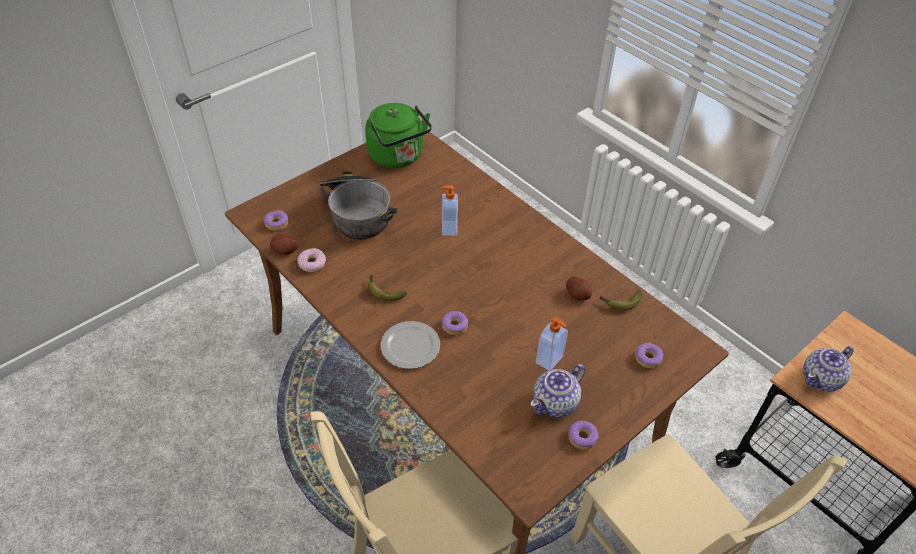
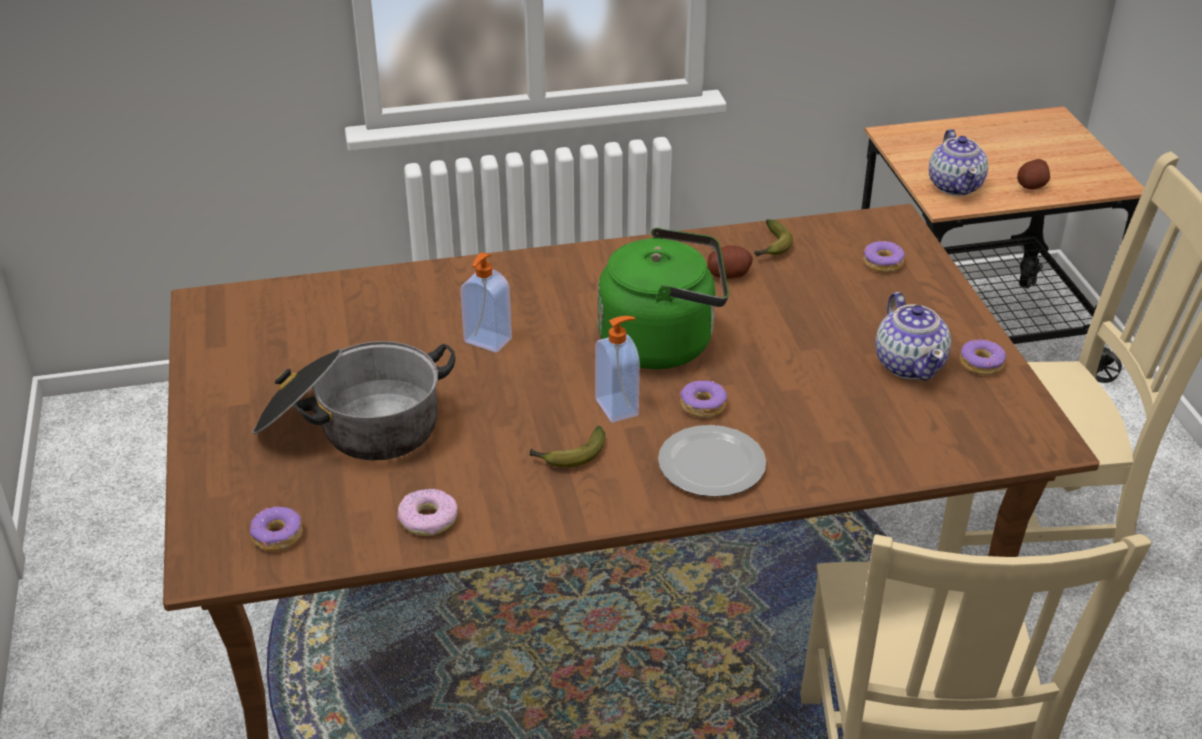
camera: 60 degrees left, 10 degrees down
potato [270,234,298,255] -> potato moved to [1017,159,1050,189]
green kettle [365,103,432,168] -> green kettle moved to [598,228,729,369]
soap dispenser [536,317,568,371] -> soap dispenser moved to [595,316,640,423]

